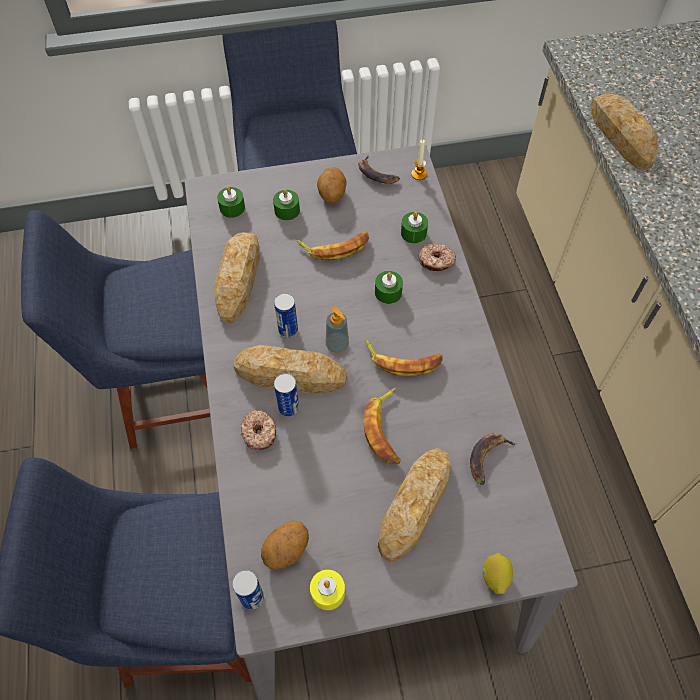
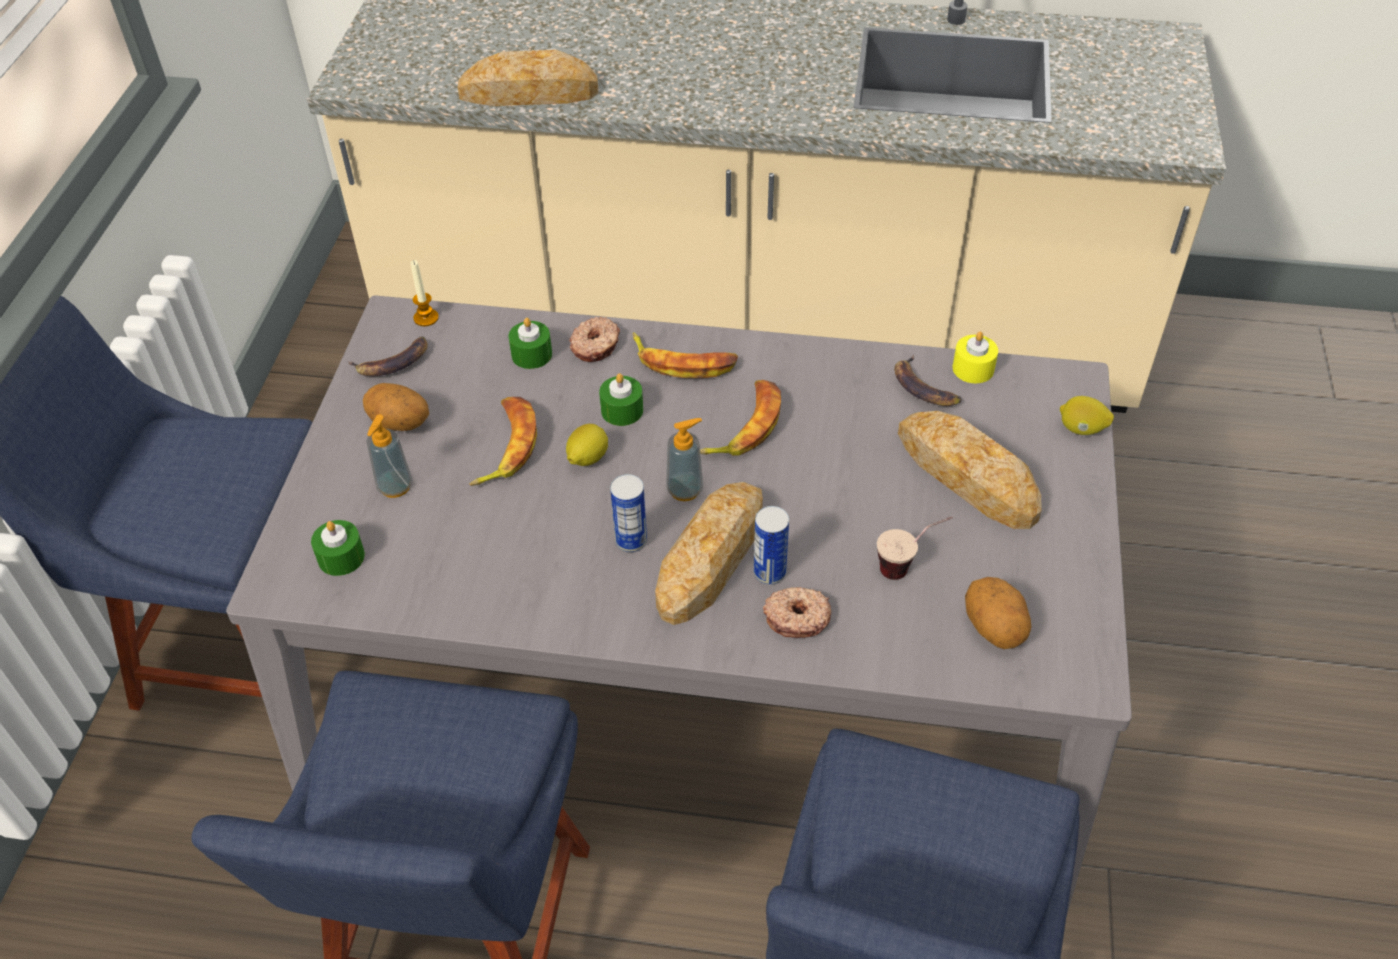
camera: 70 degrees left, 10 degrees down
bread [214,232,260,324] -> none
can [232,570,264,610] -> none
green candle [273,189,300,221] -> soap dispenser [366,414,413,498]
yellow candle [310,570,345,610] -> yellow candle moved to [953,332,998,383]
banana [363,388,401,464] -> banana moved to [632,332,738,378]
none -> lemon [566,424,608,466]
none -> cup [877,516,953,580]

